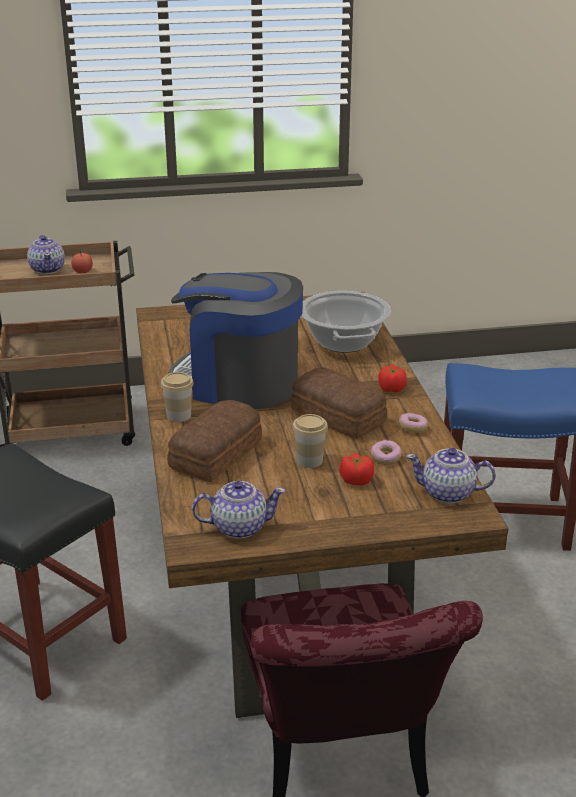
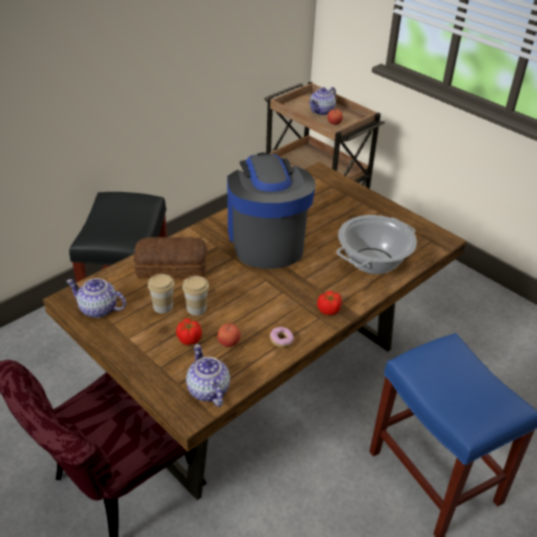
camera: 55 degrees right, 10 degrees up
cup [161,372,194,422] -> cup moved to [148,274,175,314]
teapot [192,481,286,539] -> teapot turned 150 degrees clockwise [66,278,126,318]
bread [291,367,387,439] -> none
donut [371,440,402,465] -> apple [217,323,241,347]

